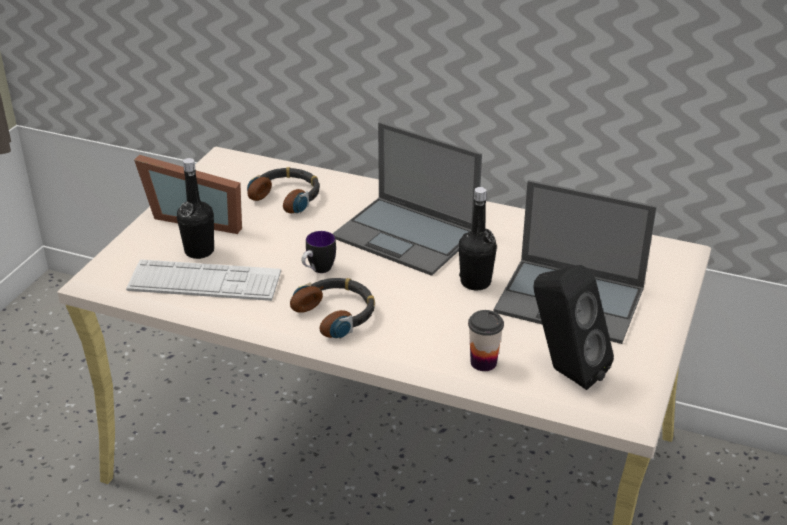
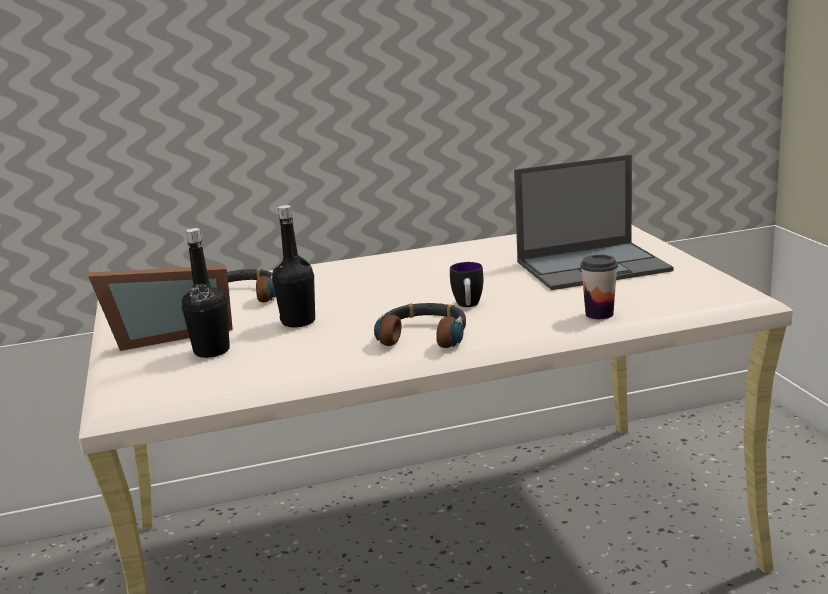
camera: 35 degrees left, 15 degrees down
keyboard [126,259,281,301] -> none
mug [302,231,336,273] -> mug moved to [450,262,483,307]
laptop [333,122,482,276] -> none
black bottle [459,187,497,291] -> black bottle moved to [272,205,315,328]
black speaker [534,265,614,390] -> none

